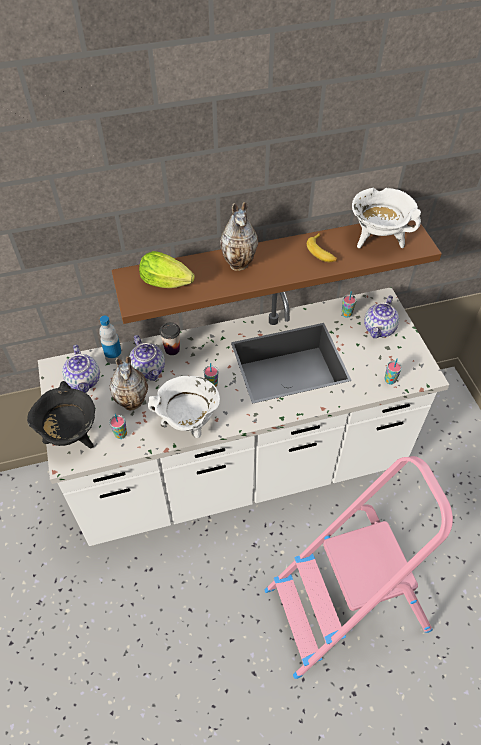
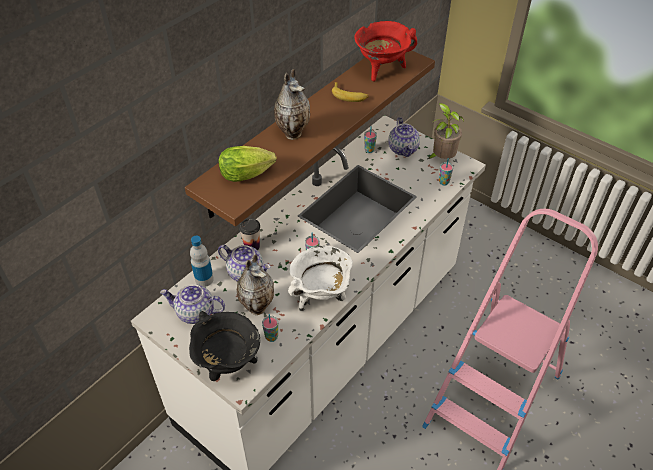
camera: 35 degrees left, 5 degrees down
teapot [62,345,100,393] -> teapot turned 150 degrees clockwise [160,284,225,324]
white cooking pot [352,187,421,248] -> red cooking pot [354,21,417,82]
none -> potted plant [427,103,464,159]

